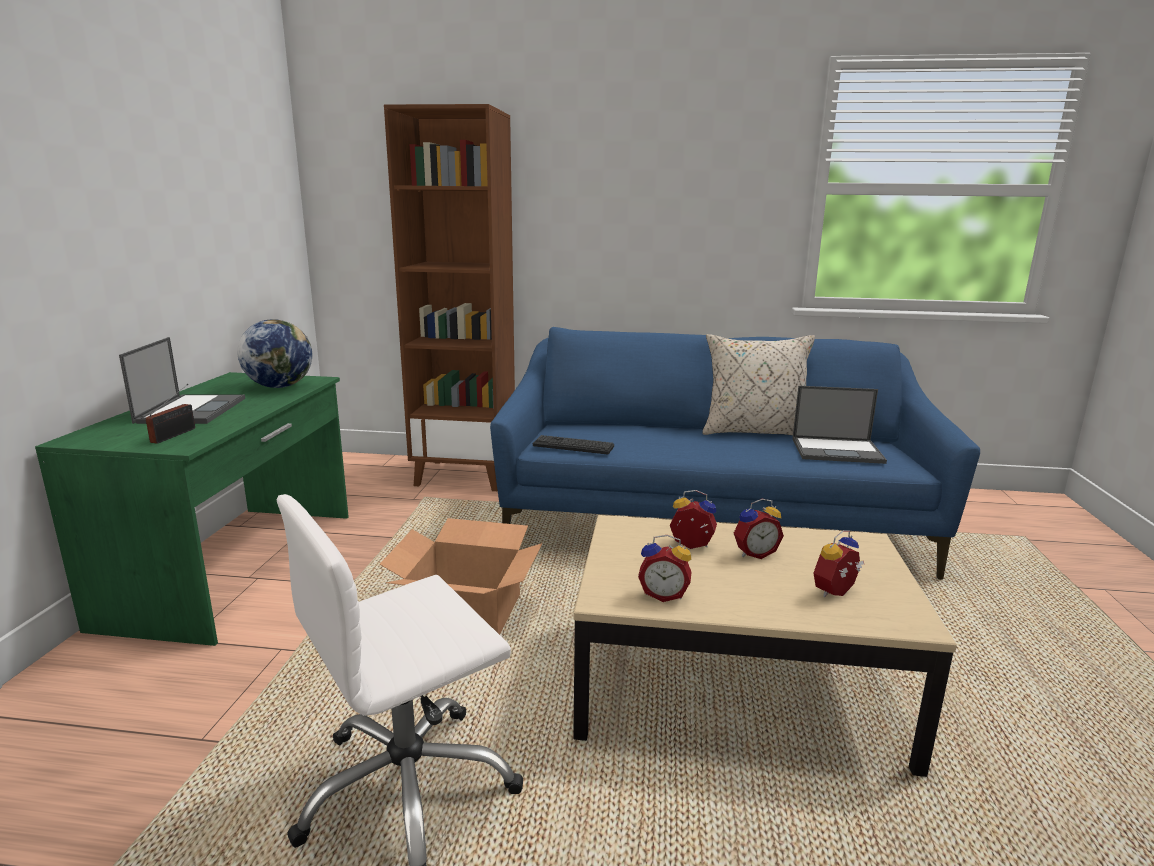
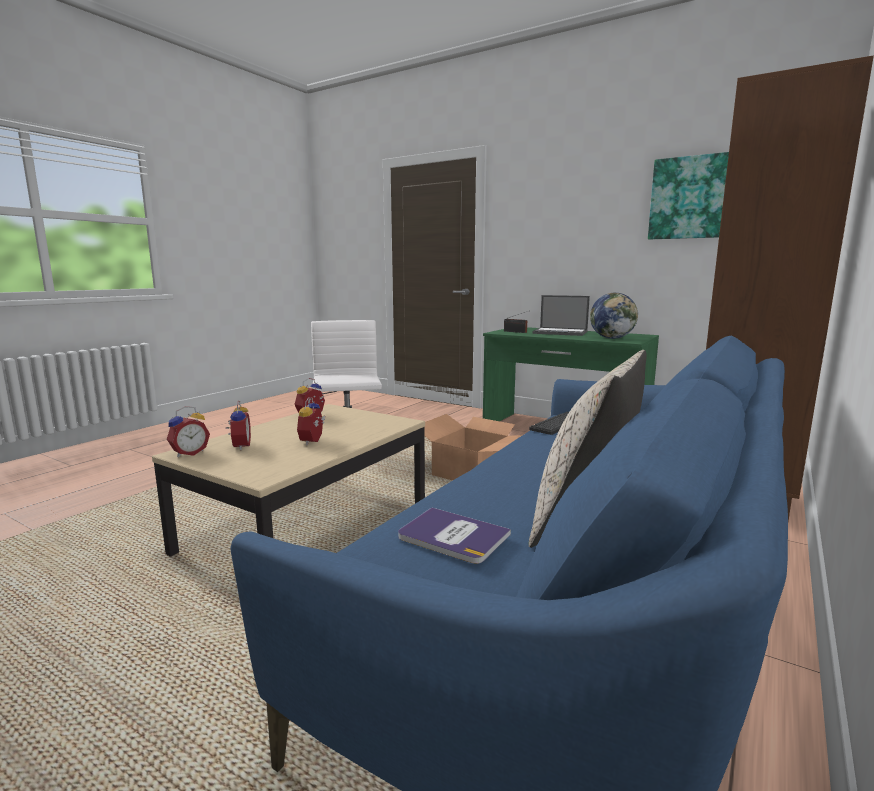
camera: 115 degrees right, 5 degrees down
alarm clock [670,490,717,549] -> alarm clock moved to [167,406,210,457]
laptop [792,386,887,464] -> book [398,507,511,564]
none -> picture [648,152,729,239]

